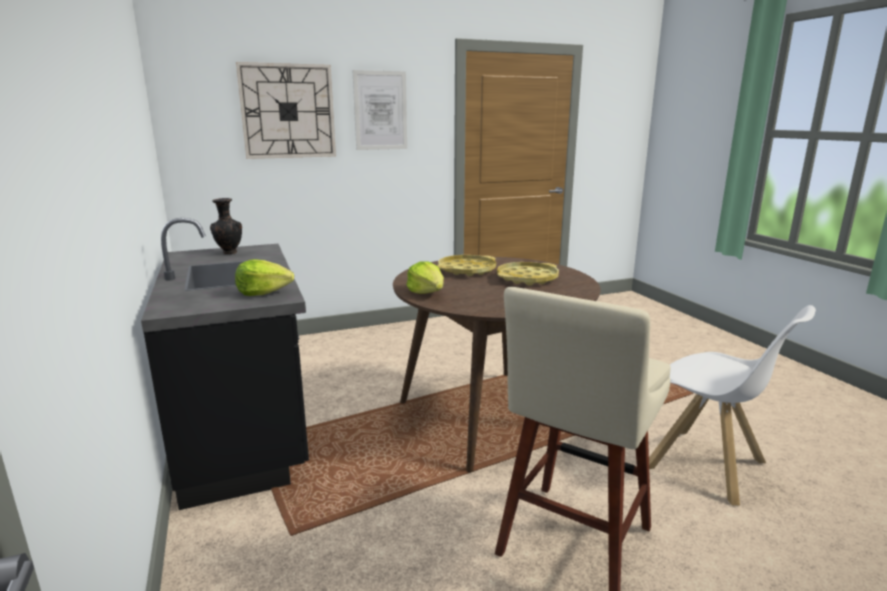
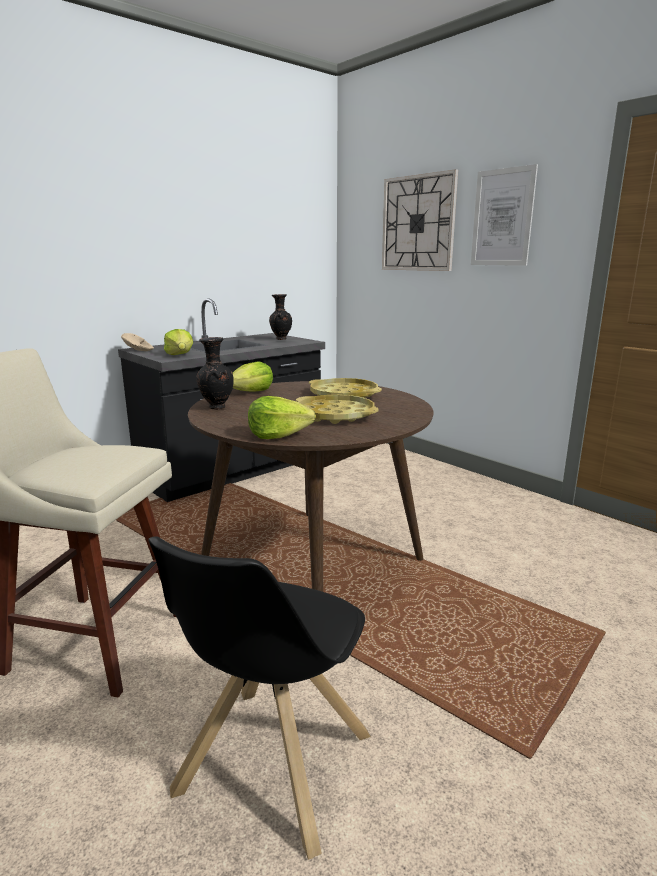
camera: 70 degrees right, 0 degrees up
white chair [649,305,816,506] -> black chair [148,536,371,860]
none -> beige bowl [121,333,154,351]
none -> black vase [196,337,234,410]
none -> lettuce [248,396,316,439]

